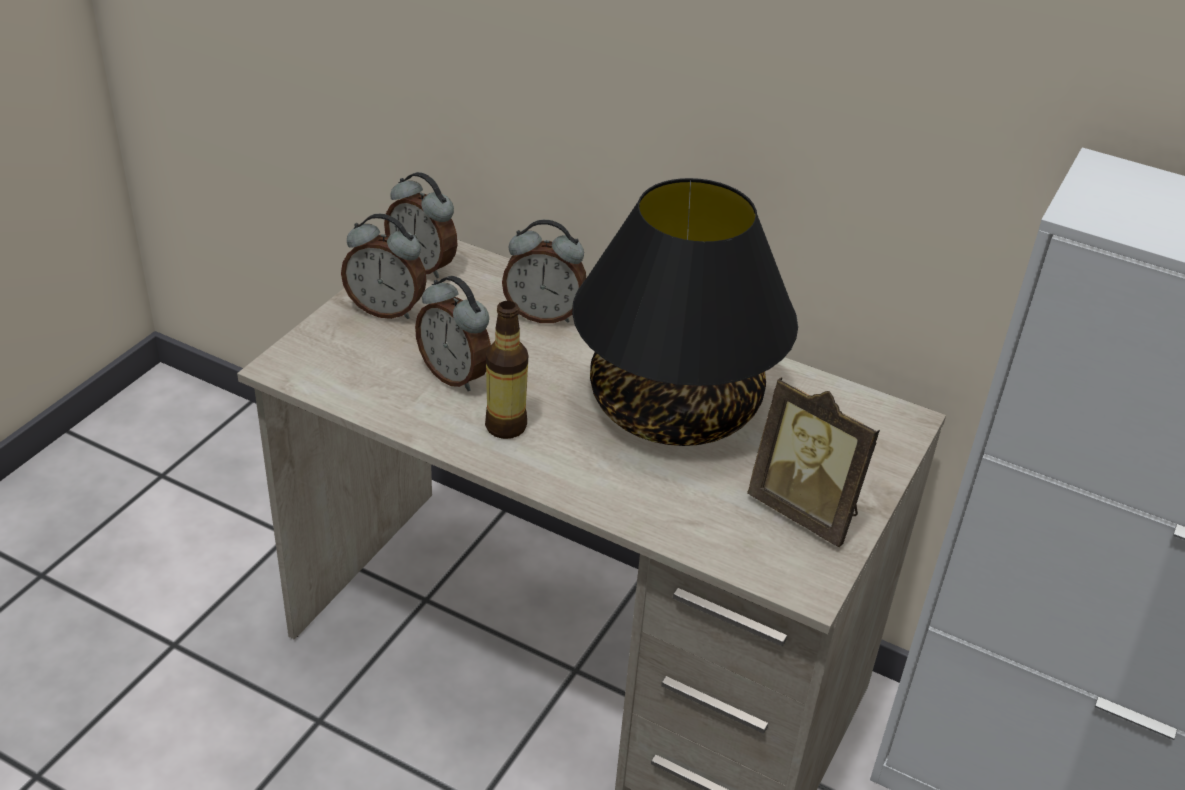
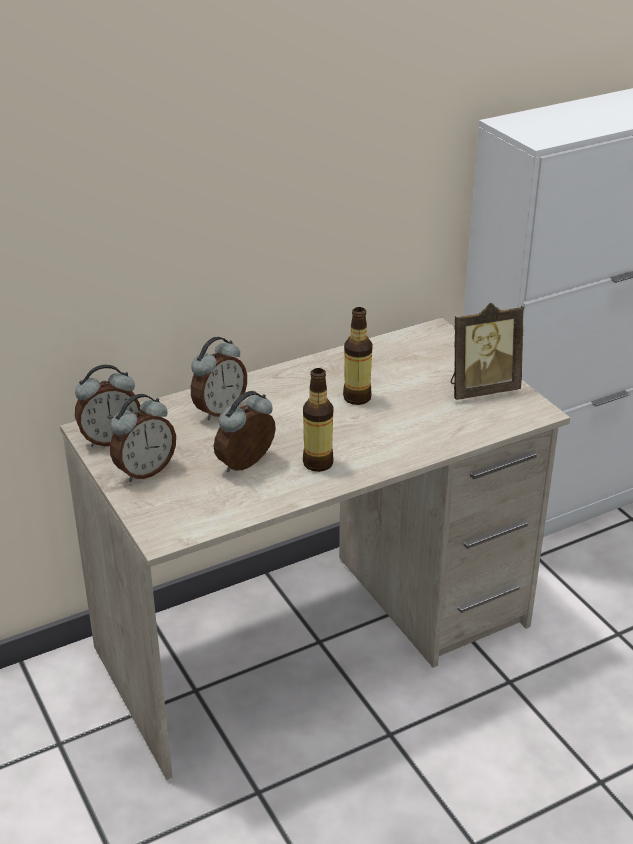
camera: 55 degrees left, 5 degrees down
alarm clock [415,276,491,391] -> alarm clock turned 150 degrees clockwise [214,391,276,472]
black table lamp [572,178,798,446] -> bottle [343,307,373,405]

